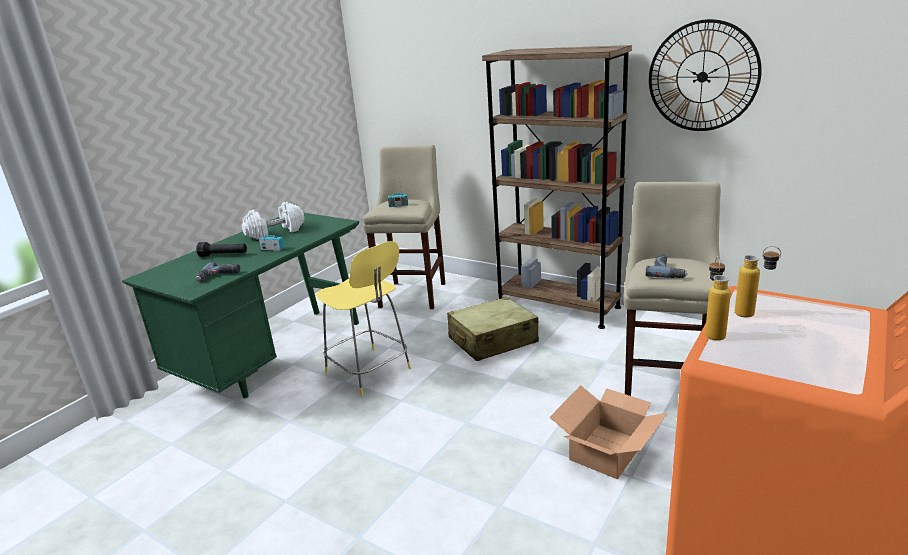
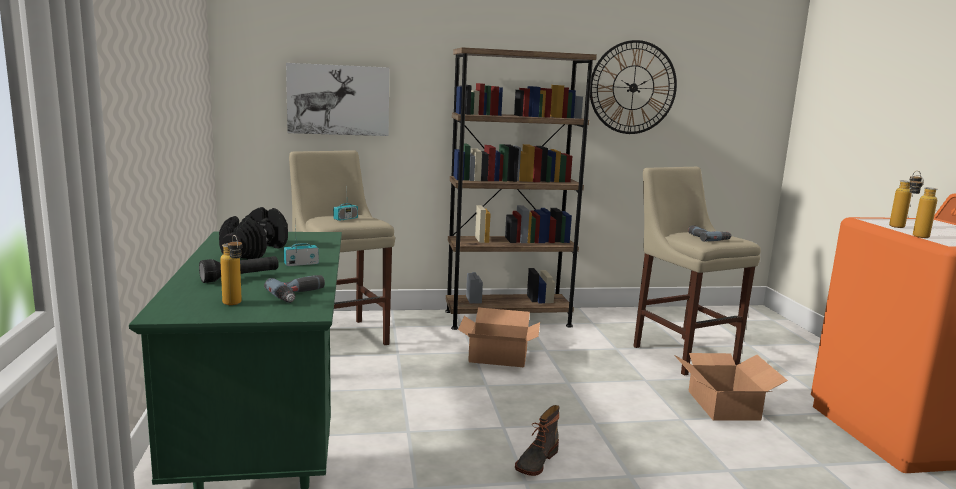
camera: 45 degrees left, 10 degrees down
white dumbbell [242,202,304,240] -> black dumbbell [219,207,288,259]
yellow stool [316,241,411,396] -> none
beige suitcase [447,297,539,361] -> cardboard box [458,307,540,368]
none -> bottle [220,235,242,305]
none -> picture [286,63,389,136]
none -> boot [515,405,560,476]

